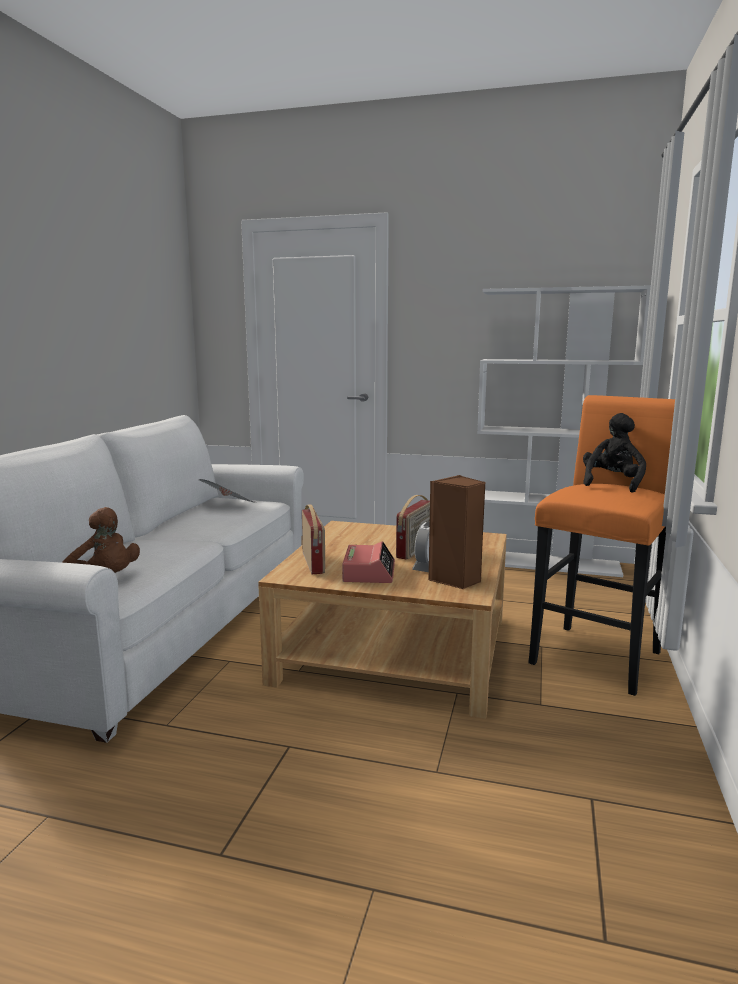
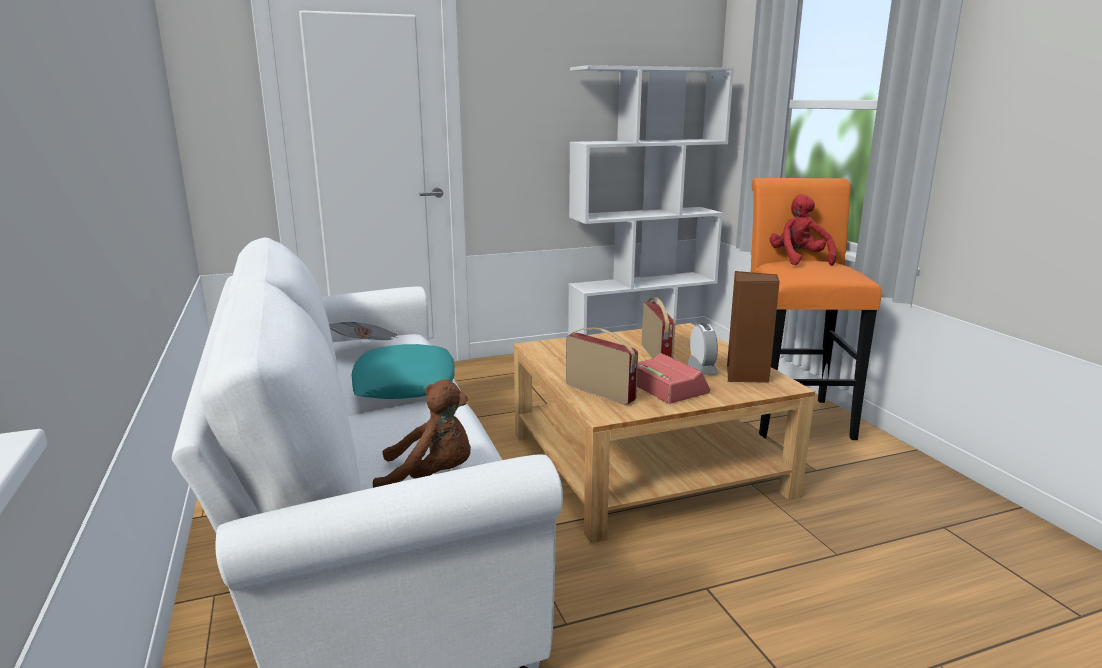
camera: 35 degrees left, 5 degrees up
black plush toy [583,413,646,493] -> red plush toy [770,194,836,266]
none -> turquoise pillow [352,344,454,399]

